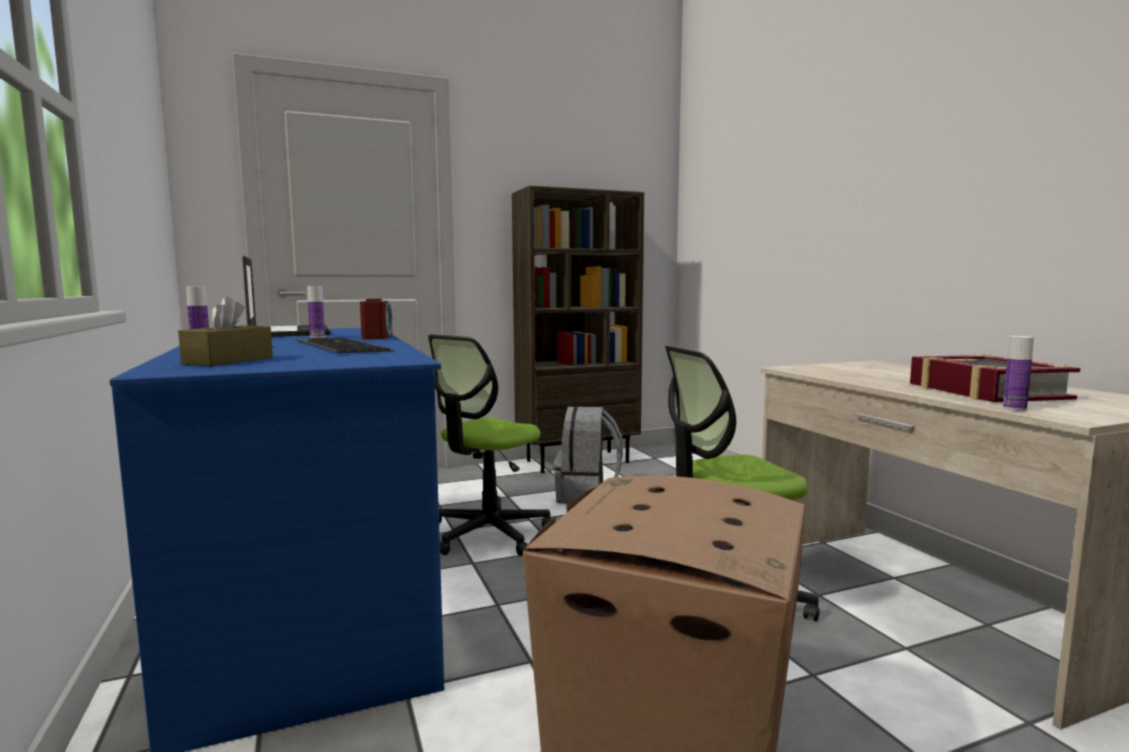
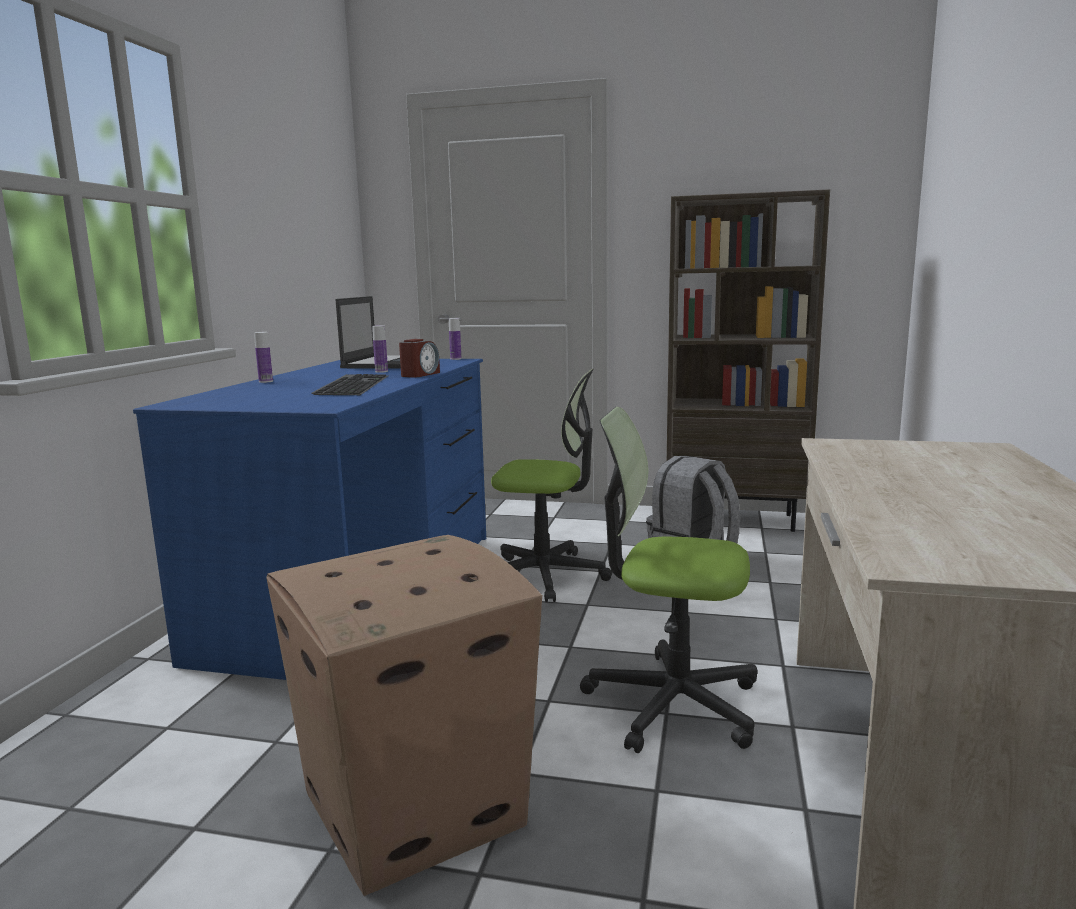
camera: 35 degrees right, 5 degrees up
brown tissue box [178,296,273,366] -> none
office chair [428,334,551,556] -> office chair turned 150 degrees counterclockwise [491,369,612,603]
book [910,354,1080,402] -> none
bottle [1003,336,1034,411] -> bottle moved to [449,318,461,360]

